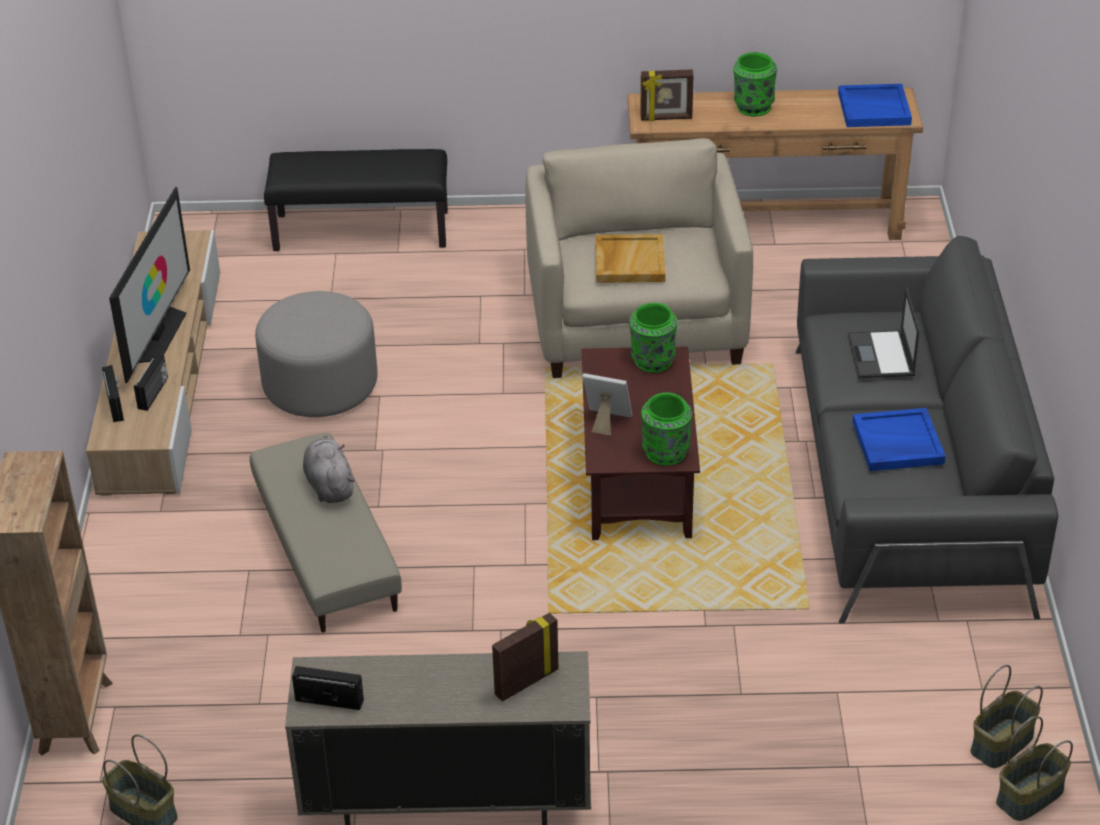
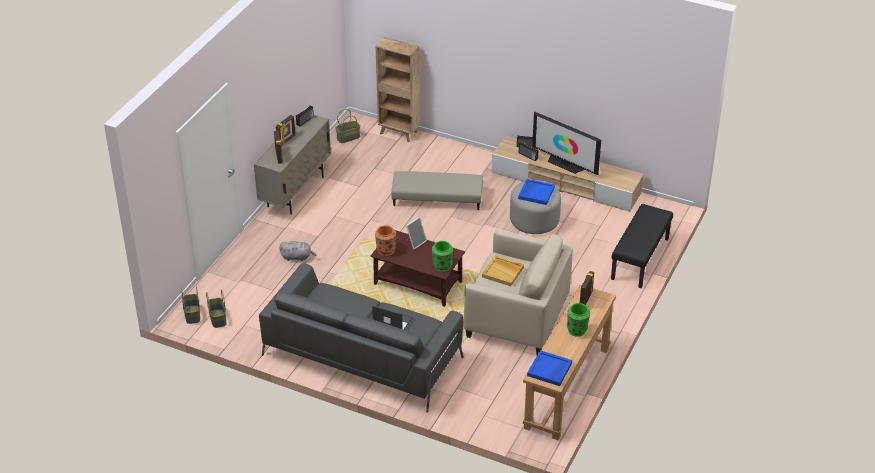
camera: 115 degrees right, 0 degrees up
grey plush toy [303,436,355,503] -> grey plush toy moved to [280,241,317,261]
green vase [641,392,692,466] -> orange vase [375,225,396,256]
blue tray [853,408,946,471] -> blue tray moved to [518,179,555,205]
none -> picture frame [276,115,295,145]

